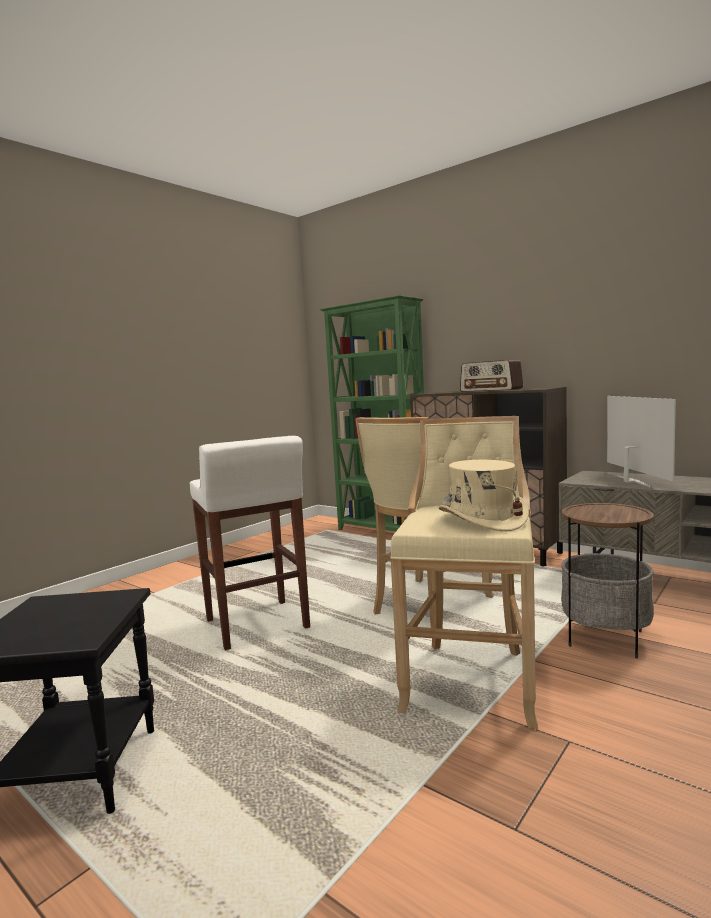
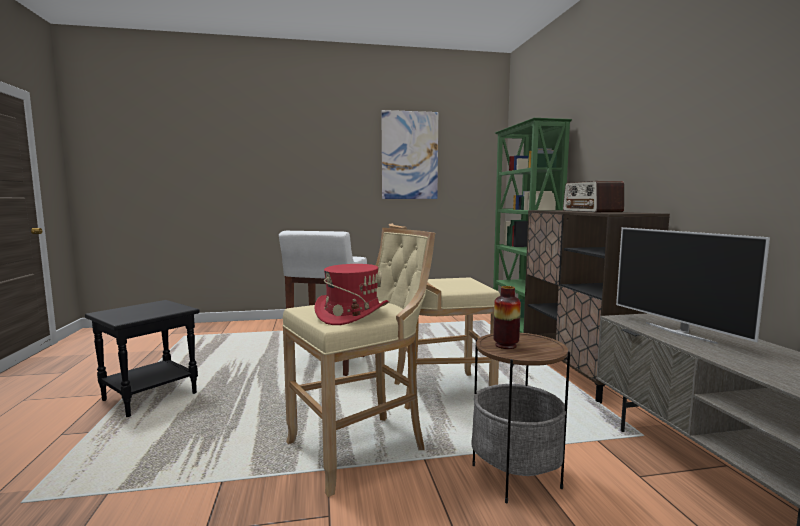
camera: 40 degrees right, 0 degrees up
beige hat [439,460,529,532] -> red hat [314,264,389,325]
television [607,396,676,487] -> television turned 120 degrees clockwise [616,227,770,344]
none -> picture [382,110,438,199]
none -> vase [493,286,521,349]

